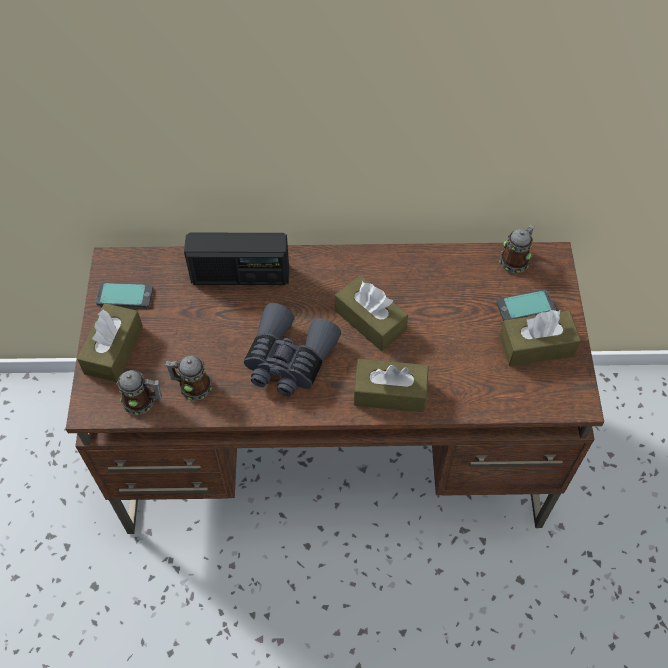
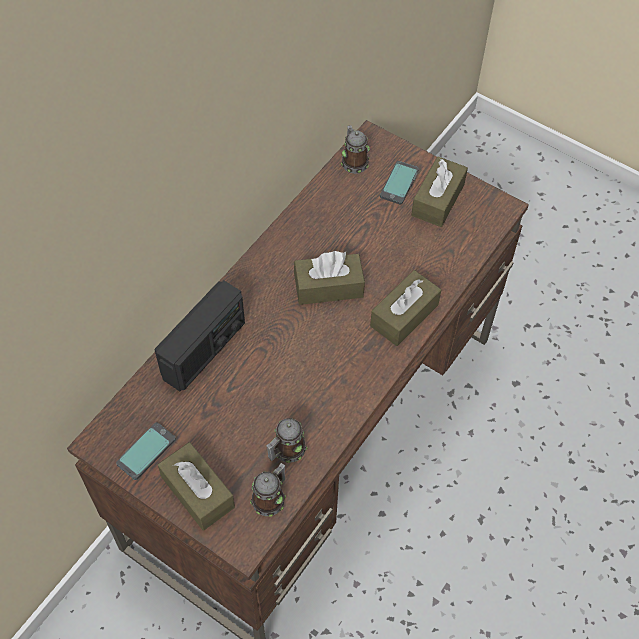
camera: 55 degrees left, 0 degrees up
grey binoculars [244,303,341,396] -> none

